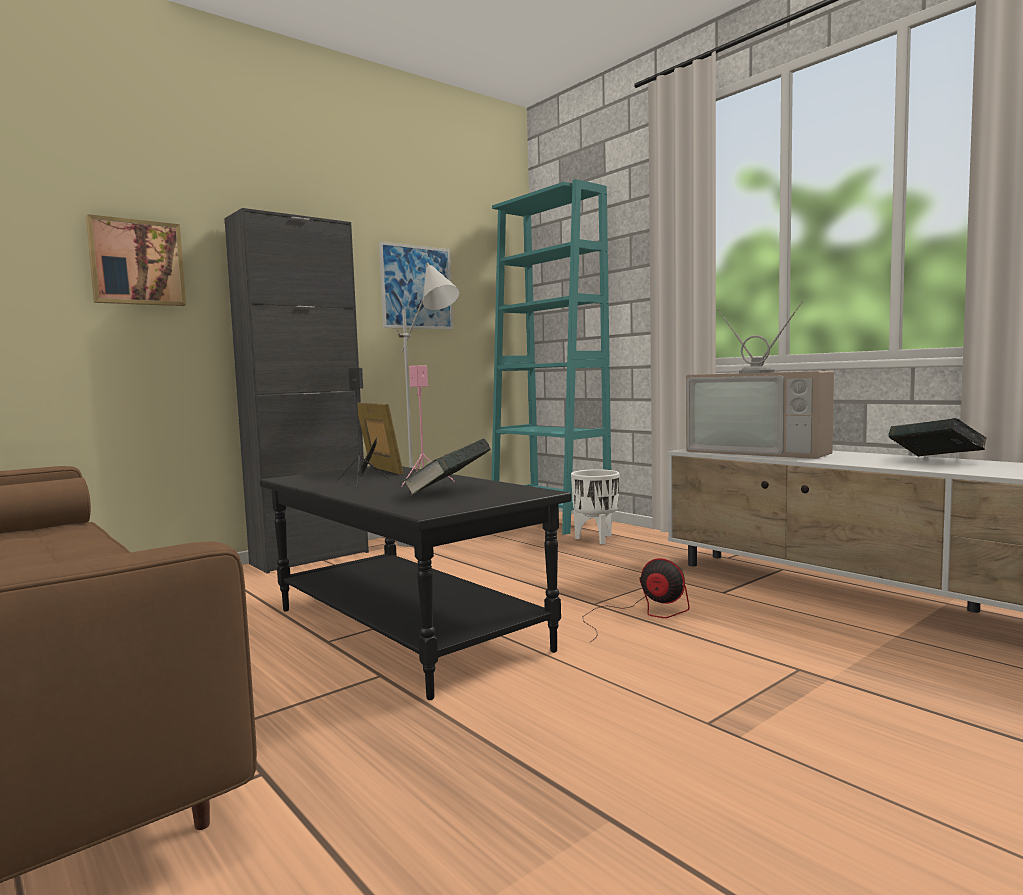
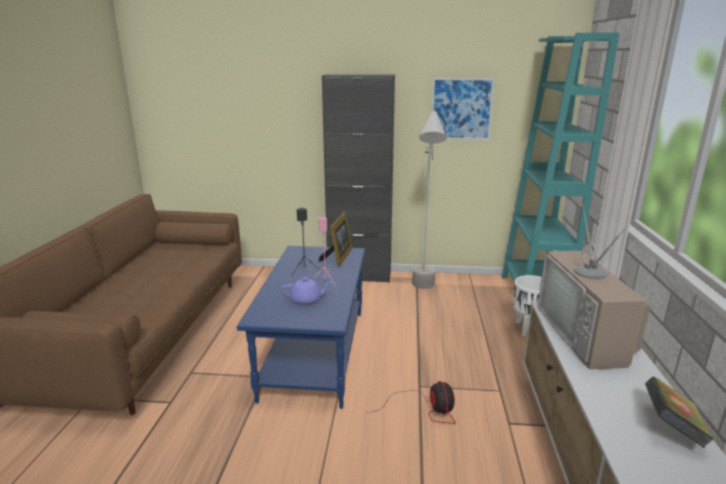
camera: 45 degrees right, 15 degrees up
picture [86,214,186,306] -> none
black coffee table [260,466,572,700] -> blue coffee table [237,246,365,409]
book [402,438,491,496] -> purple teapot [281,277,332,305]

